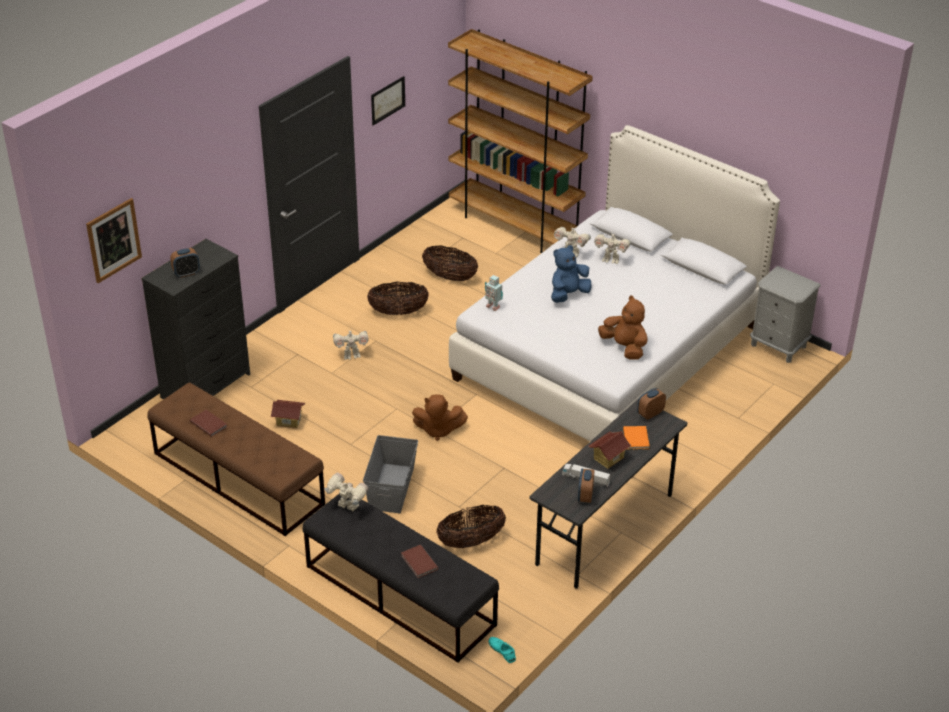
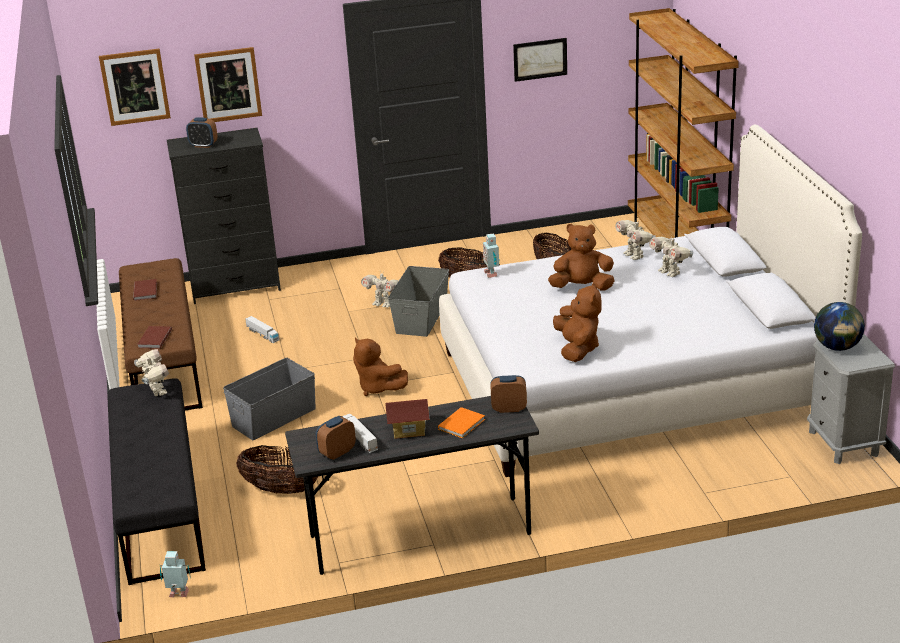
camera: 40 degrees right, 10 degrees down
toy house [270,400,305,428] -> toy truck [245,316,279,343]
brown book [401,545,439,578] -> brown book moved to [137,326,172,349]
turquoise shoe [488,637,516,663] -> toy robot [160,551,191,597]
blue plush toy [551,245,591,303] -> brown plush toy [548,223,615,290]
none -> picture [194,47,262,122]
none -> grey storage box [388,266,449,337]
none -> globe [814,302,865,351]

